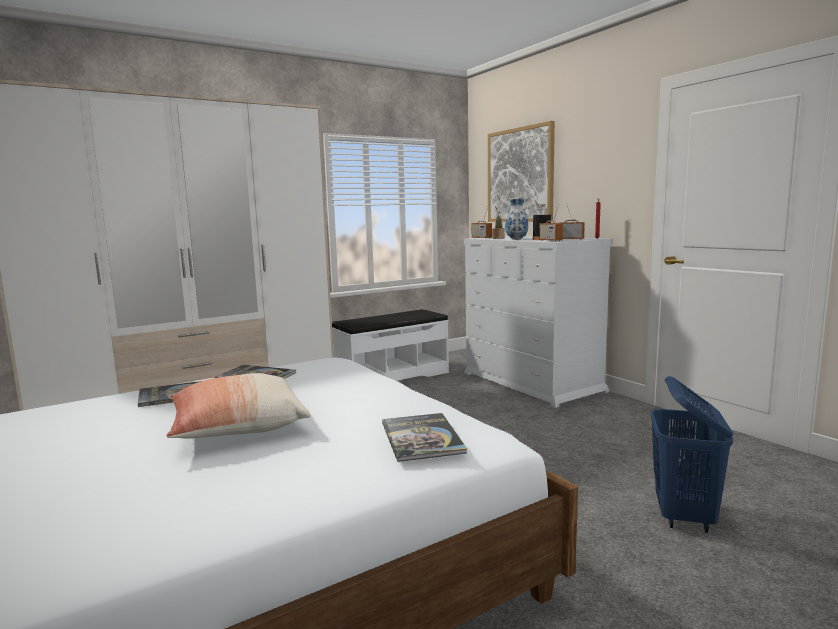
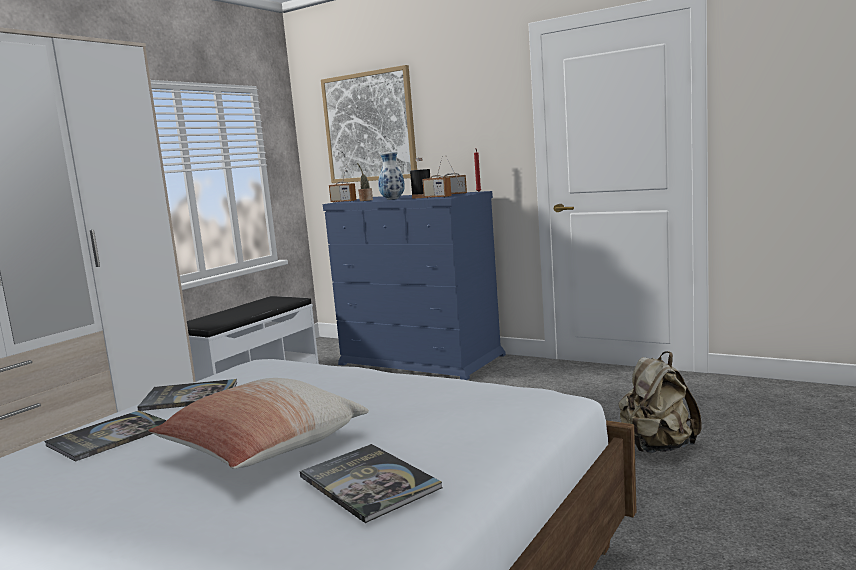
camera: 25 degrees left, 0 degrees up
book [382,413,467,462] -> book moved to [300,444,442,523]
white dresser [464,236,612,408] -> blue dresser [323,191,506,380]
blue laundry basket [651,376,733,533] -> beige backpack [618,351,702,453]

